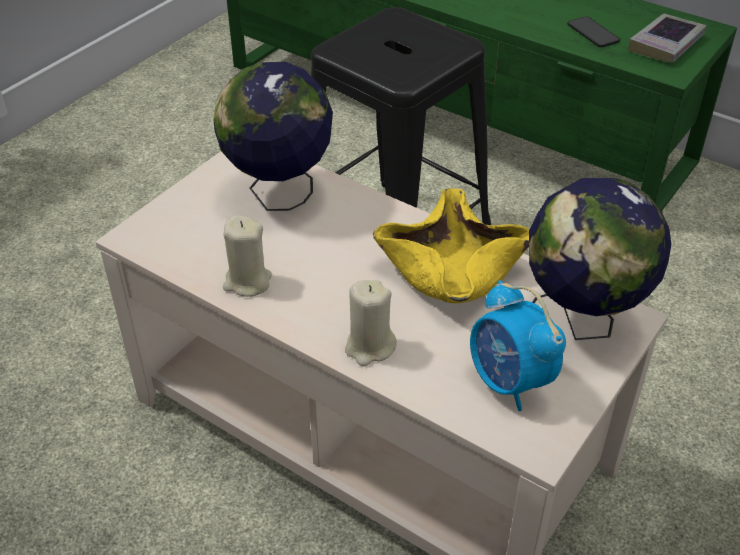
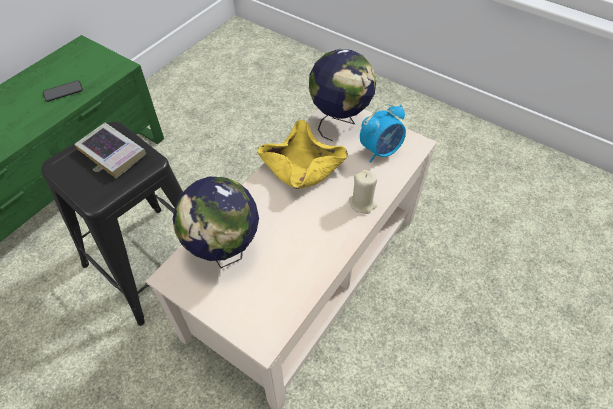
camera: 90 degrees left, 10 degrees up
beige candle [223,216,272,297] -> none
book [628,13,707,63] -> book moved to [74,123,146,178]

